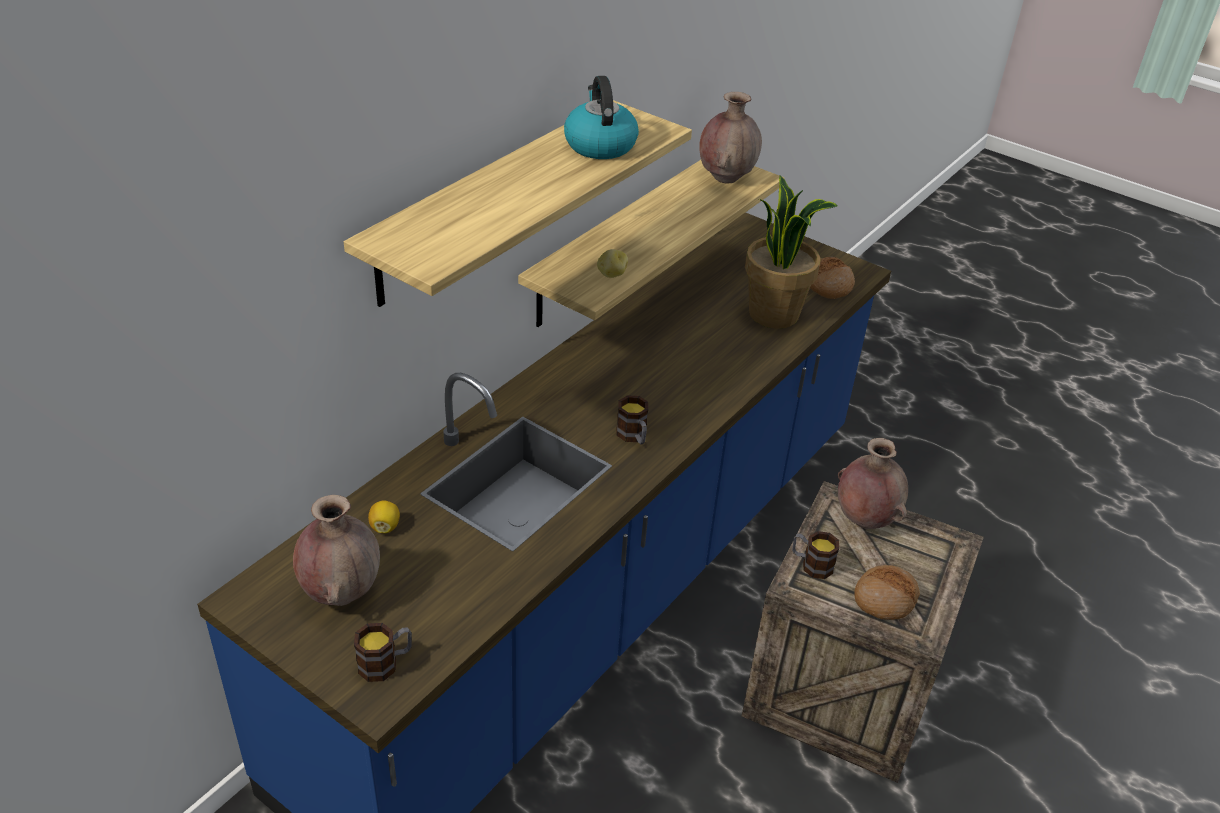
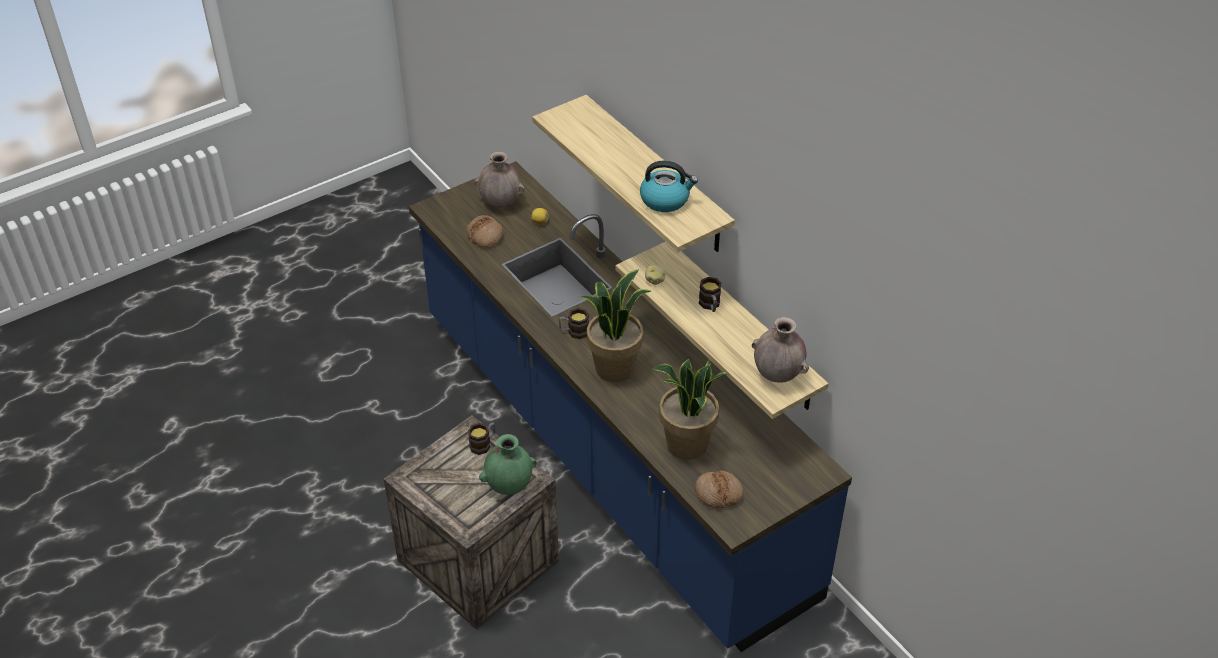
camera: 110 degrees right, 5 degrees up
mug [354,623,412,682] -> mug moved to [699,277,721,312]
brown vase [838,438,908,529] -> green vase [479,434,537,495]
bread [854,565,920,620] -> bread moved to [466,215,503,248]
none -> potted plant [580,270,651,382]

